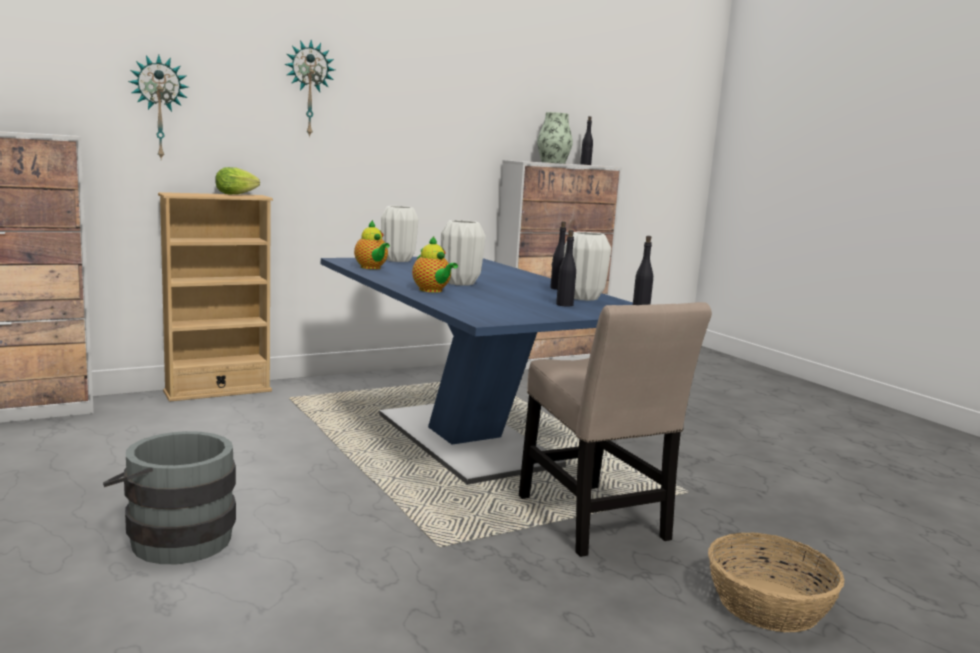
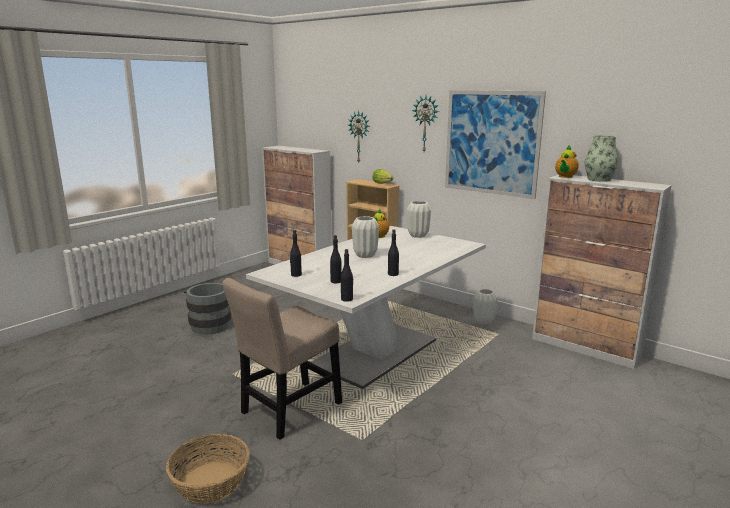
camera: 70 degrees right, 5 degrees up
blue dining table [321,257,633,485] -> white dining table [246,226,486,389]
teapot [412,236,458,293] -> teapot moved to [555,146,579,178]
white vase [564,232,611,301] -> white vase moved to [474,289,497,325]
black bottle [580,116,593,165] -> black bottle moved to [290,230,302,277]
none -> picture [445,90,546,199]

